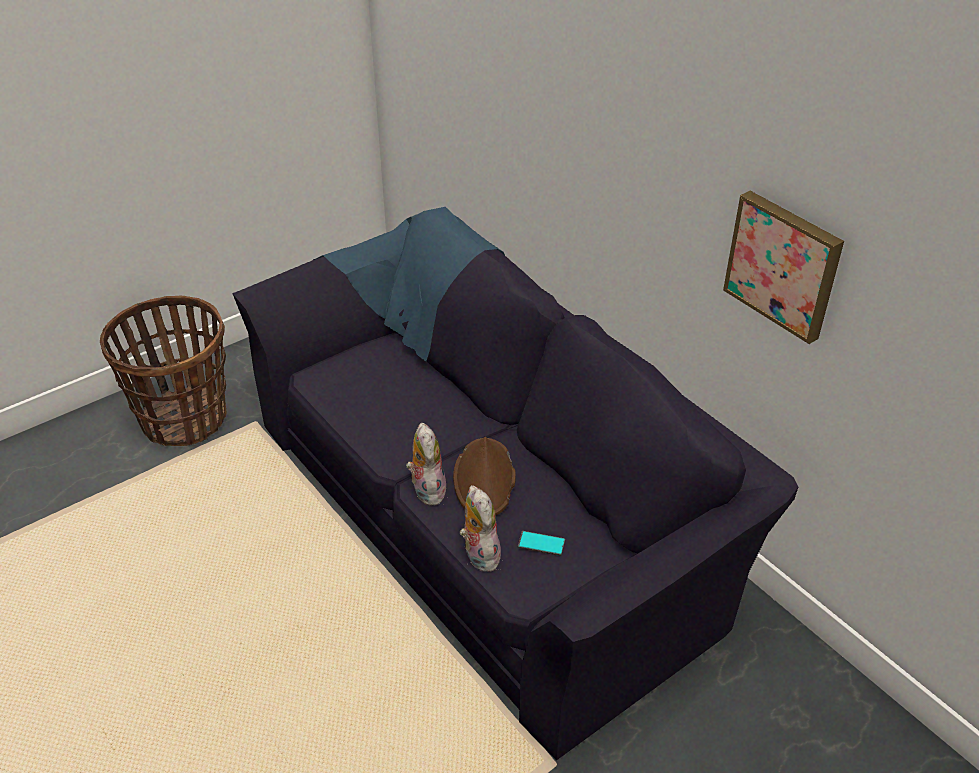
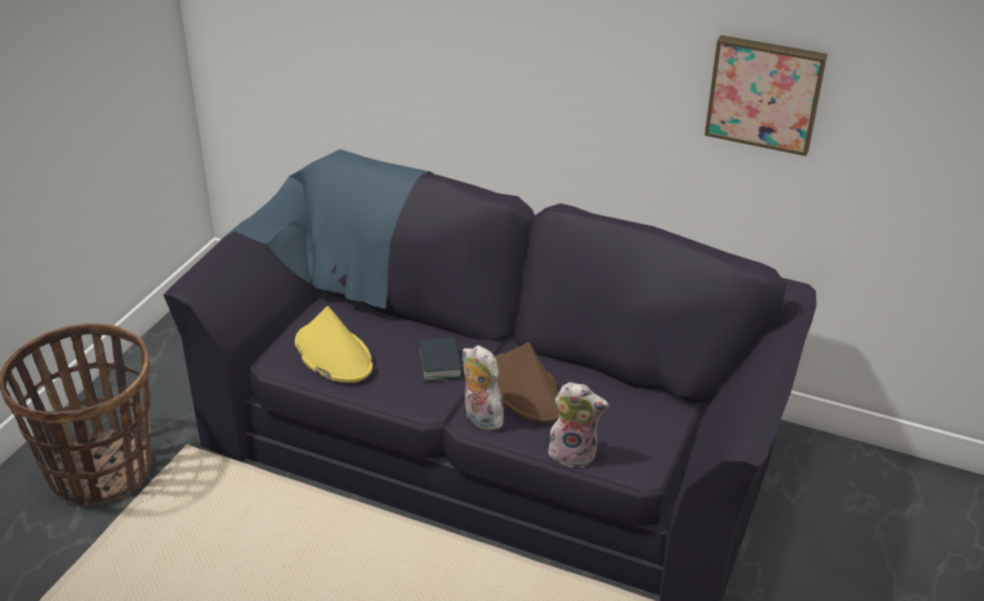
camera: 30 degrees left, 5 degrees down
plush toy [459,485,504,572] -> plush toy turned 150 degrees clockwise [548,382,609,468]
phone [518,531,565,556] -> none
none -> yellow hat [295,306,373,383]
none -> book [419,337,463,381]

